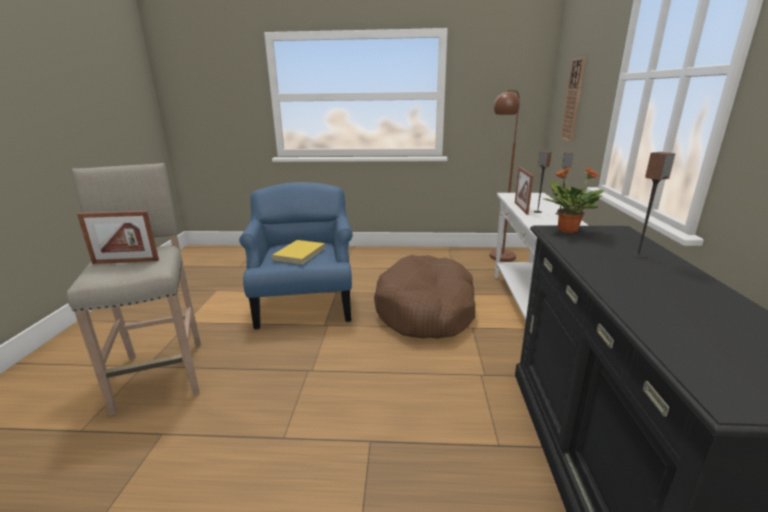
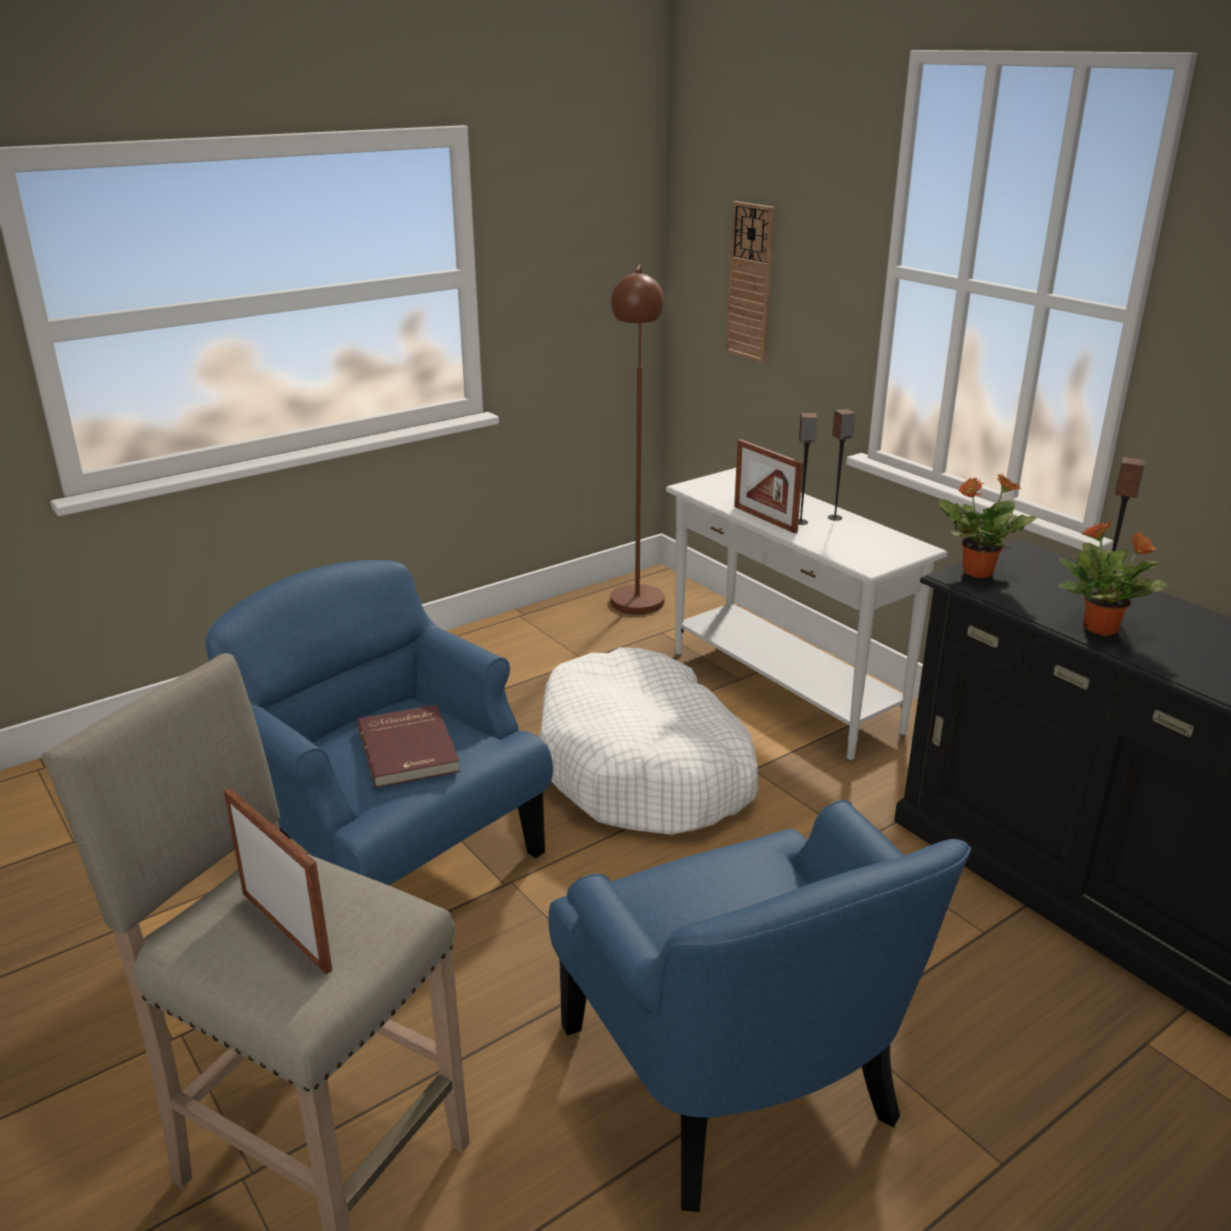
camera: 40 degrees left, 5 degrees up
picture frame [77,211,159,264] -> picture frame turned 90 degrees counterclockwise [223,788,333,974]
yellow book [272,240,325,264] -> red book [357,705,460,788]
brown dog bed [374,255,475,339] -> white dog bed [539,648,758,835]
none -> blue armchair [548,800,971,1212]
none -> potted plant [1059,521,1168,636]

